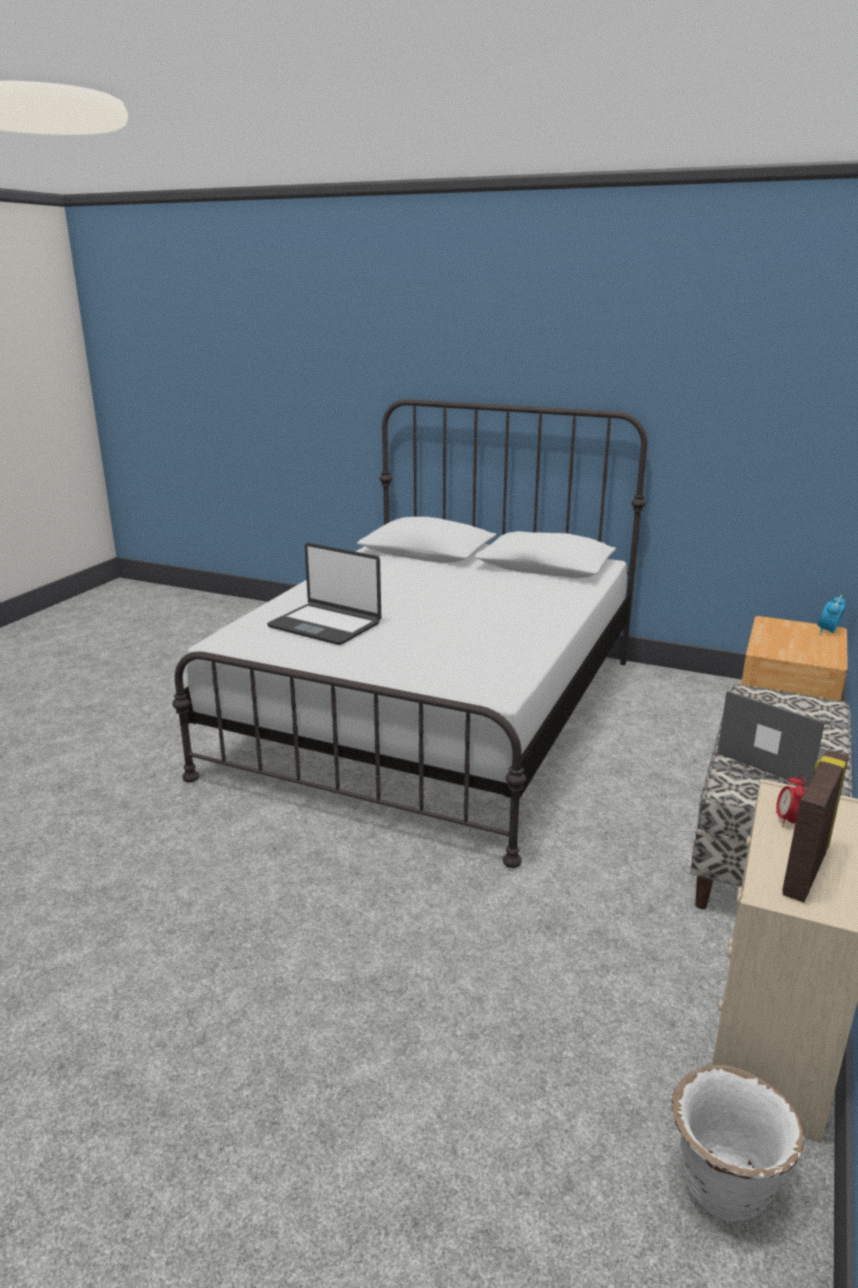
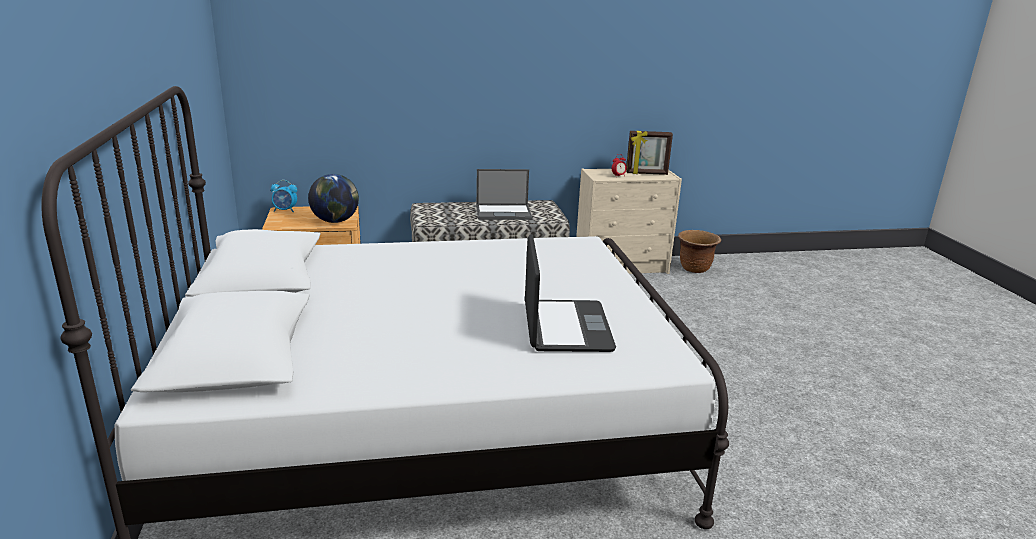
camera: 125 degrees left, 0 degrees up
white planter [672,1065,804,1221] -> brown planter [678,230,721,273]
laptop [717,691,827,787] -> laptop turned 105 degrees counterclockwise [476,169,532,220]
none -> globe [308,174,359,223]

